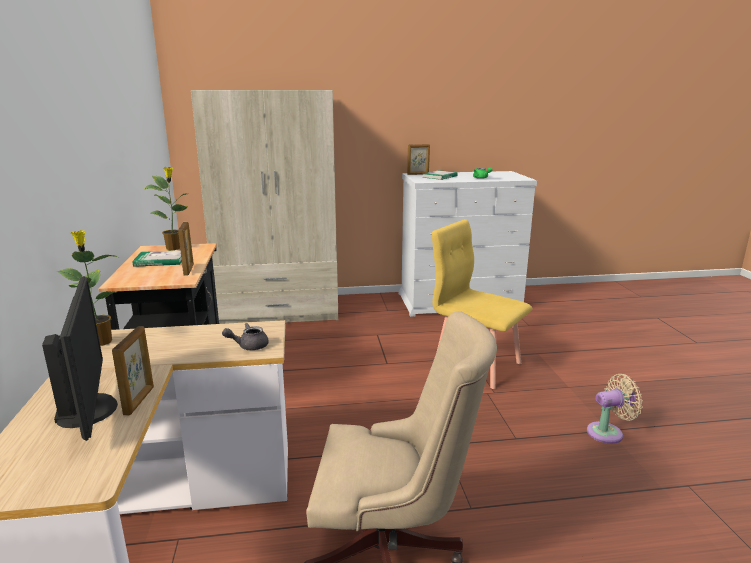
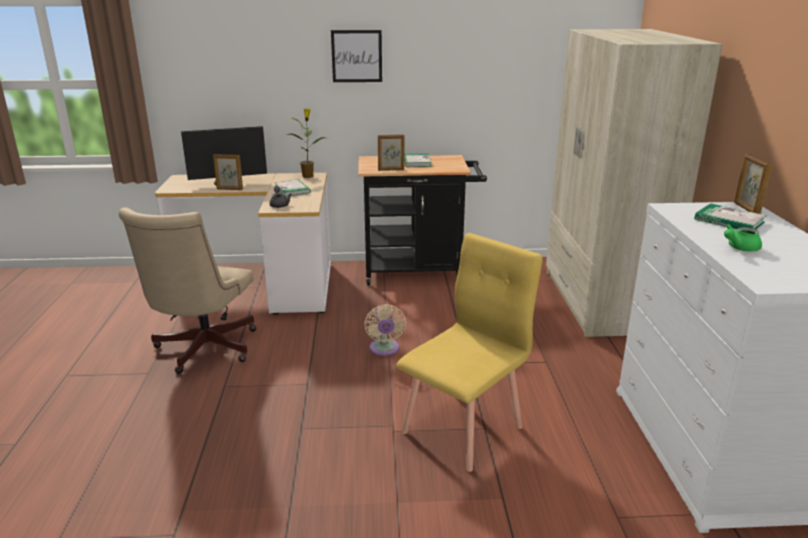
camera: 95 degrees right, 5 degrees up
potted plant [144,167,188,250] -> none
beige fan [587,374,643,444] -> beige fan moved to [364,304,406,356]
none -> book [274,179,311,196]
none -> picture [331,30,382,82]

